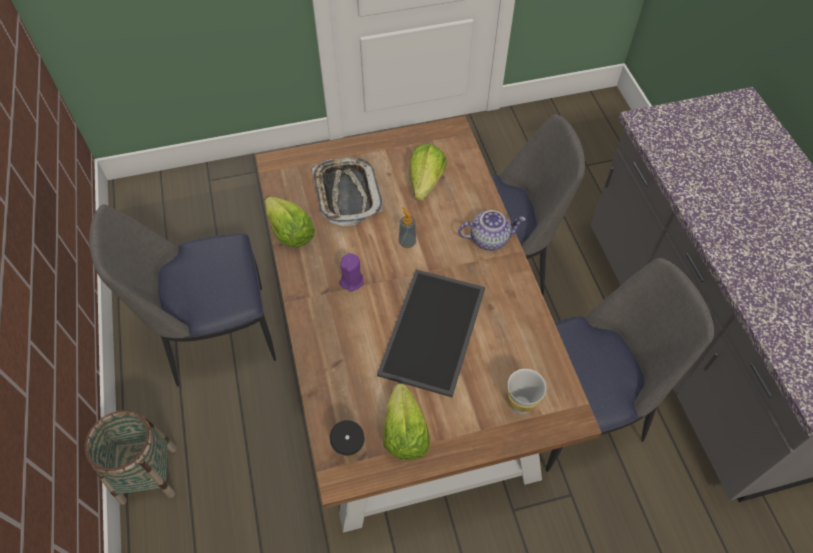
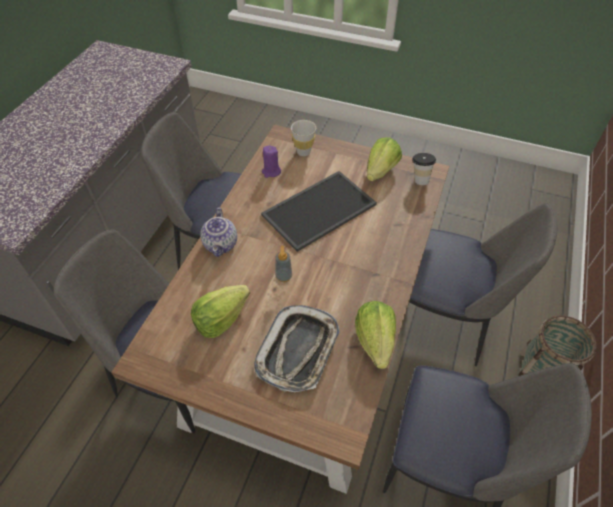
camera: 145 degrees left, 5 degrees down
purple candle [340,253,364,292] -> purple candle moved to [262,146,281,178]
teapot [458,210,526,251] -> teapot turned 120 degrees counterclockwise [200,208,237,257]
none -> chair [409,203,557,366]

